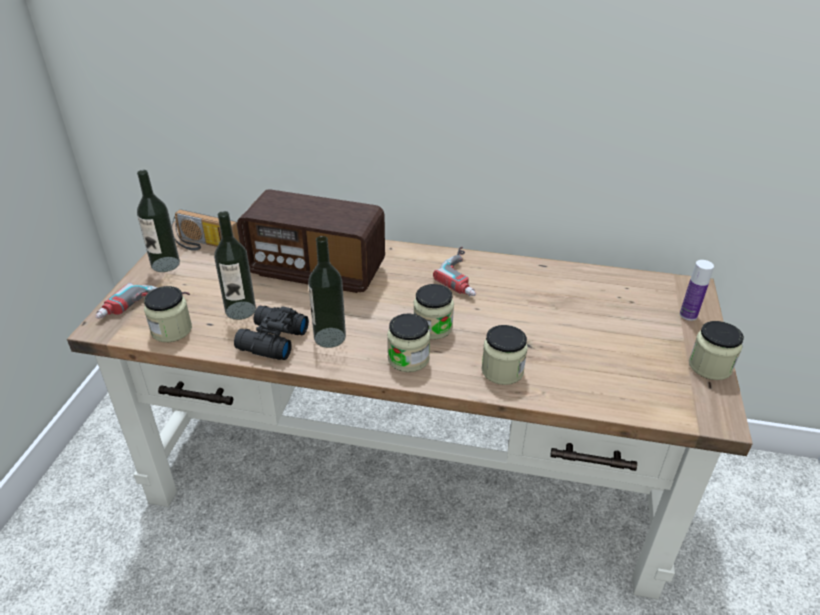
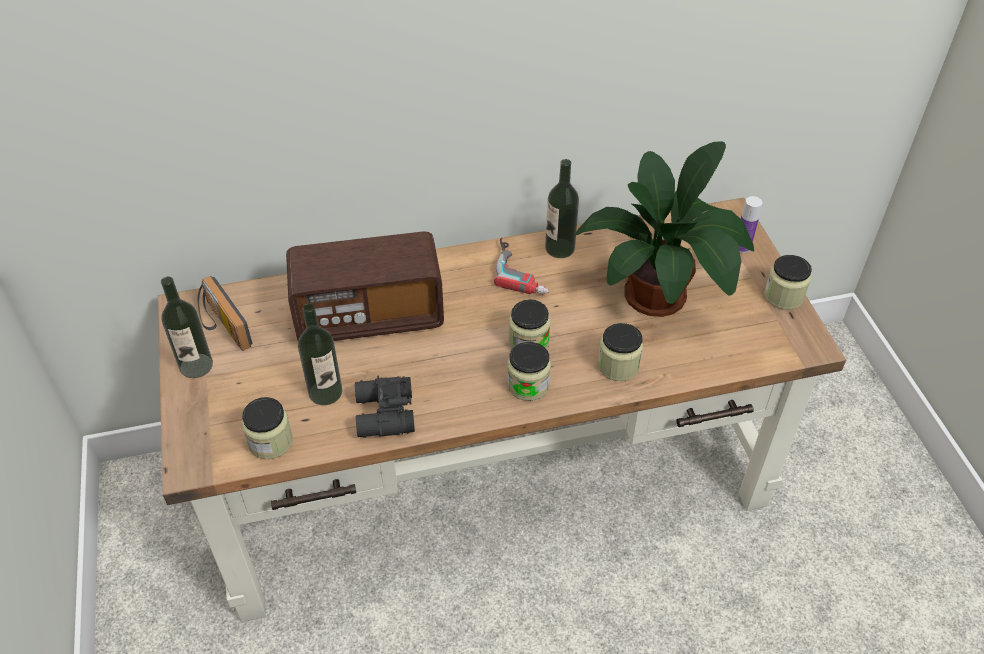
camera: 25 degrees left, 10 degrees up
power drill [96,283,190,319] -> none
radio [172,209,240,251] -> radio turned 60 degrees clockwise [197,276,252,351]
bottle [308,236,346,348] -> bottle moved to [545,159,579,258]
none -> potted plant [574,141,754,317]

